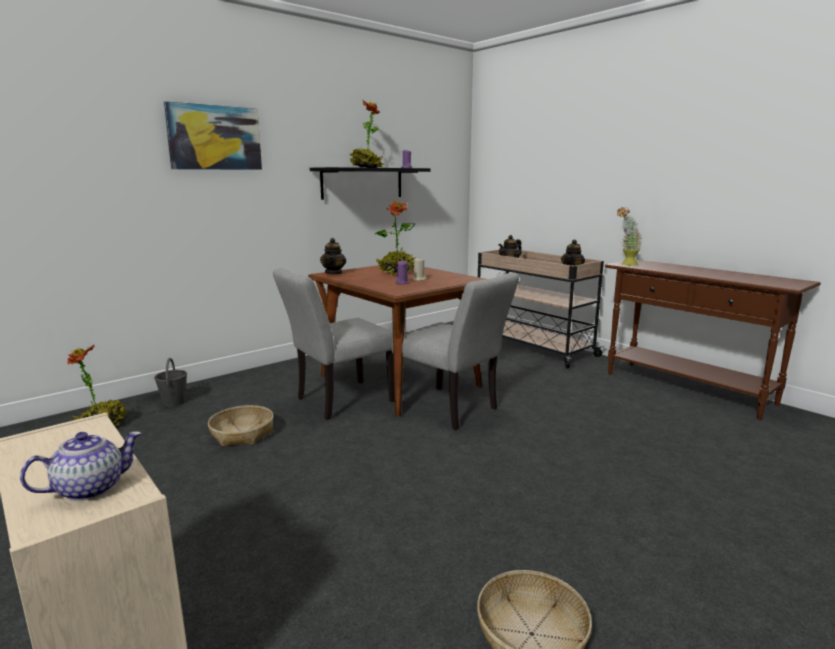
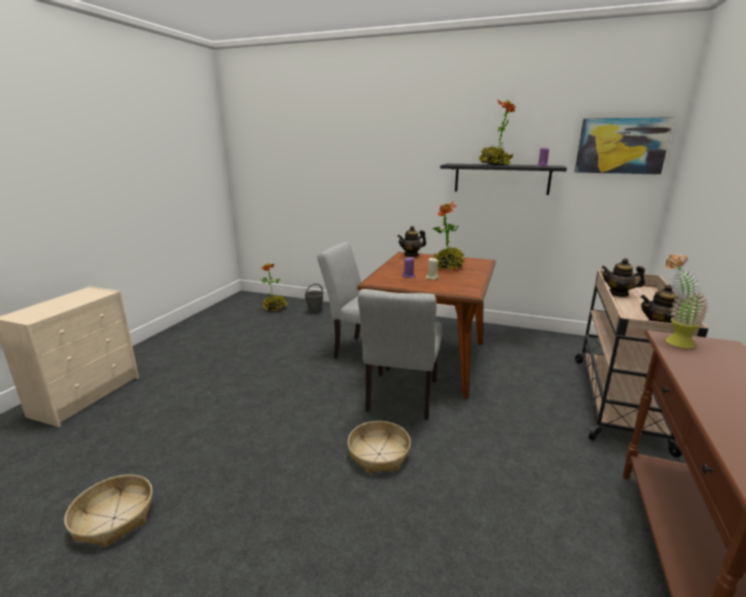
camera: 60 degrees right, 5 degrees up
teapot [20,431,141,501] -> none
picture [163,101,262,170] -> picture moved to [575,117,674,175]
basket [208,405,274,447] -> basket moved to [348,421,411,474]

